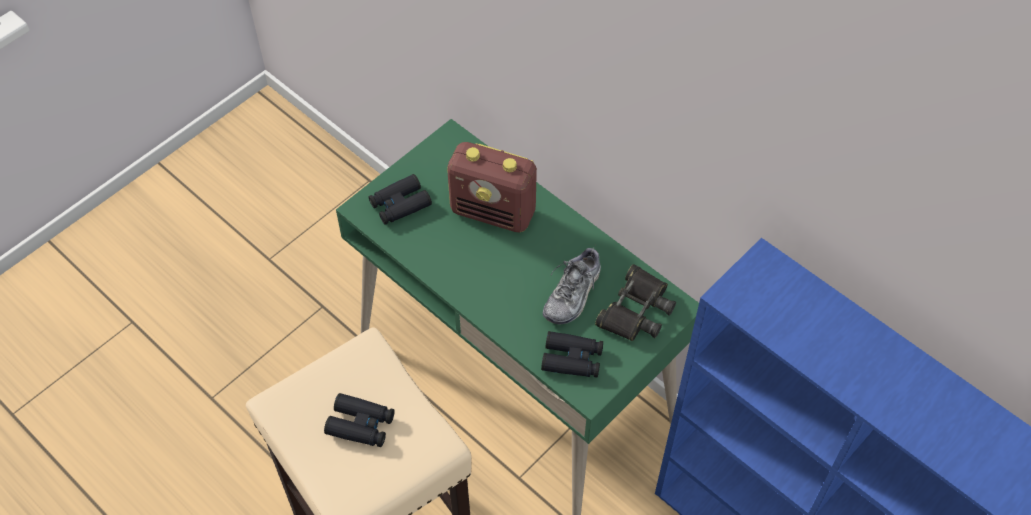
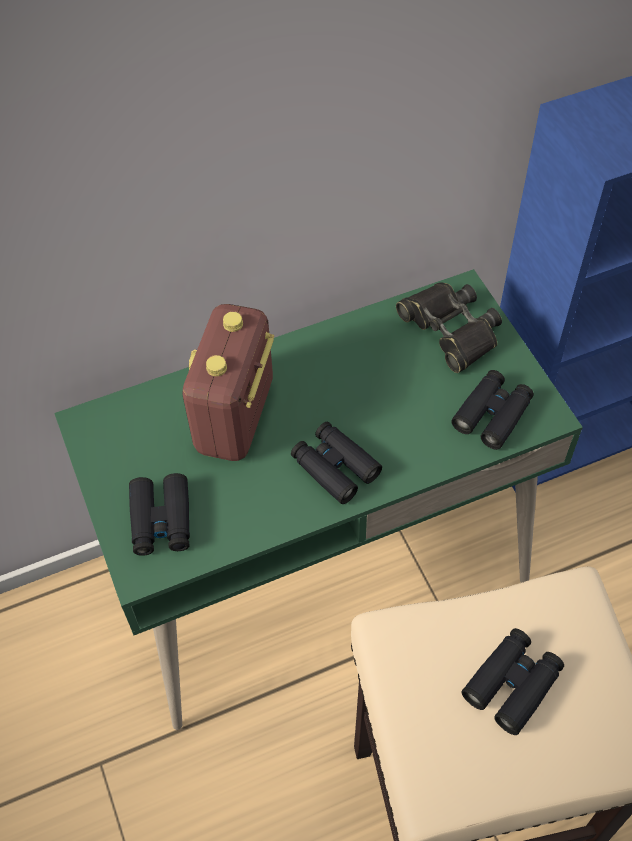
camera: 65 degrees left, 0 degrees up
radio [447,142,537,232] -> radio turned 150 degrees clockwise [182,304,274,461]
shoe [543,246,601,325] -> none
none -> black binoculars [291,422,382,504]

